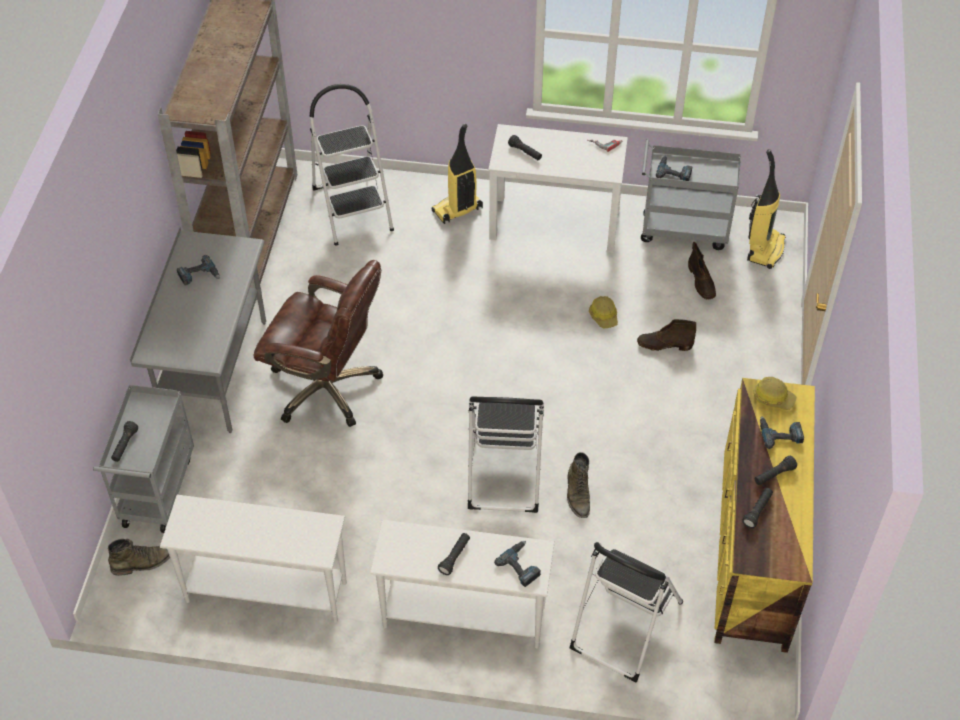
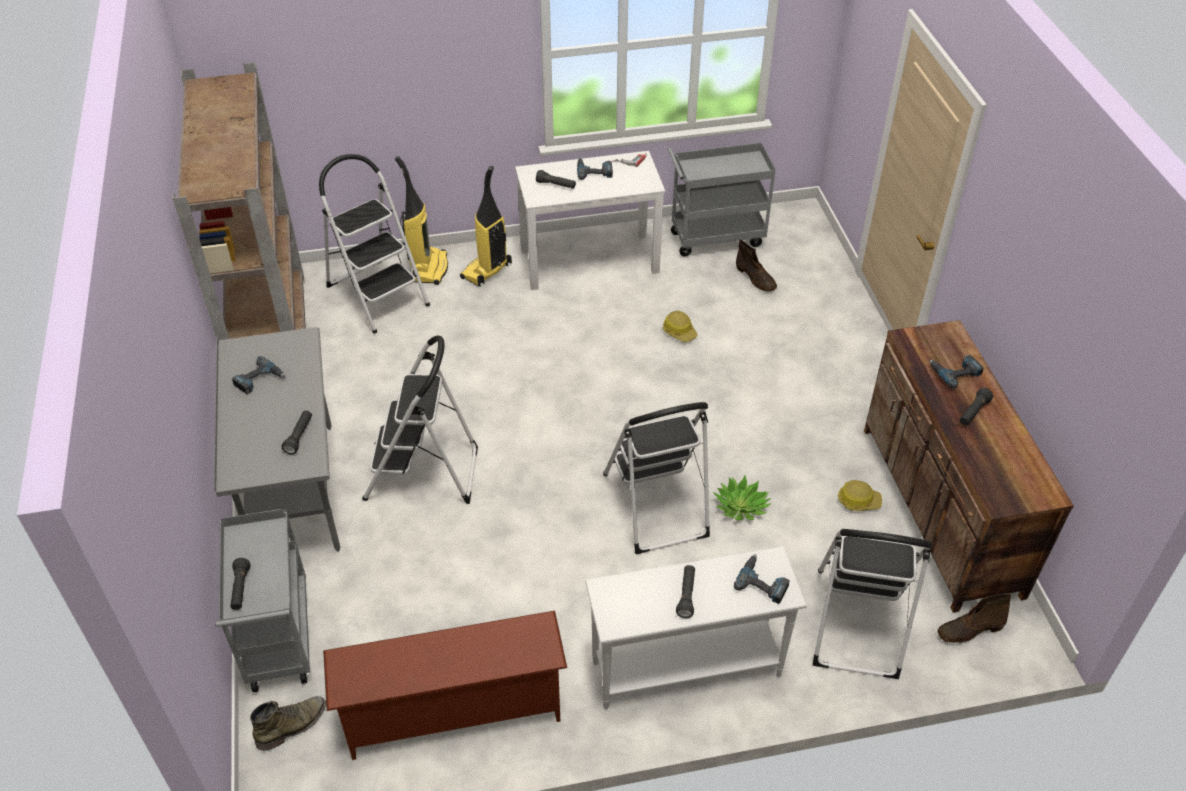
camera: 20 degrees left, 5 degrees down
white console table [160,495,347,623] -> brown shoe rack [323,611,567,760]
brown office chair [254,260,383,427] -> step ladder [362,336,478,504]
green boot [567,452,590,518] -> potted plant [713,475,772,521]
brown boot [637,319,696,351] -> brown boot moved to [938,593,1011,643]
power drill [656,155,692,181] -> power drill moved to [577,158,613,180]
yellow cabinet [714,378,815,653] -> brown cabinet [864,320,1074,613]
black flashlight [743,488,773,528] -> black flashlight moved to [282,410,312,454]
vacuum cleaner [747,149,786,269] -> vacuum cleaner moved to [395,156,448,285]
hard hat [754,377,797,410] -> hard hat moved to [838,480,882,511]

